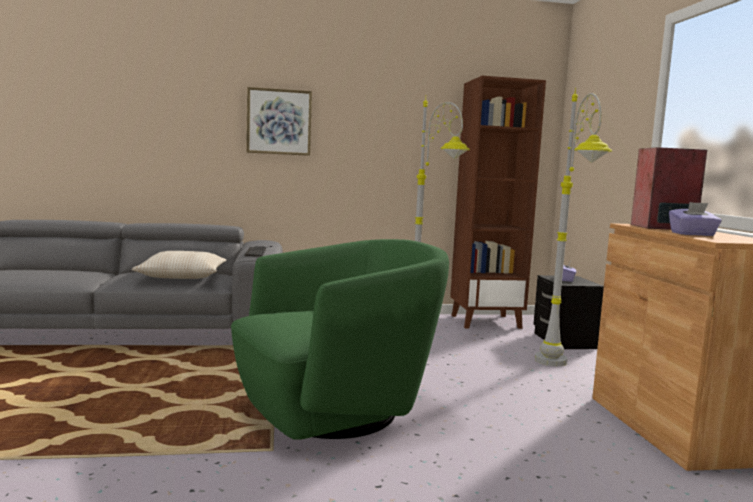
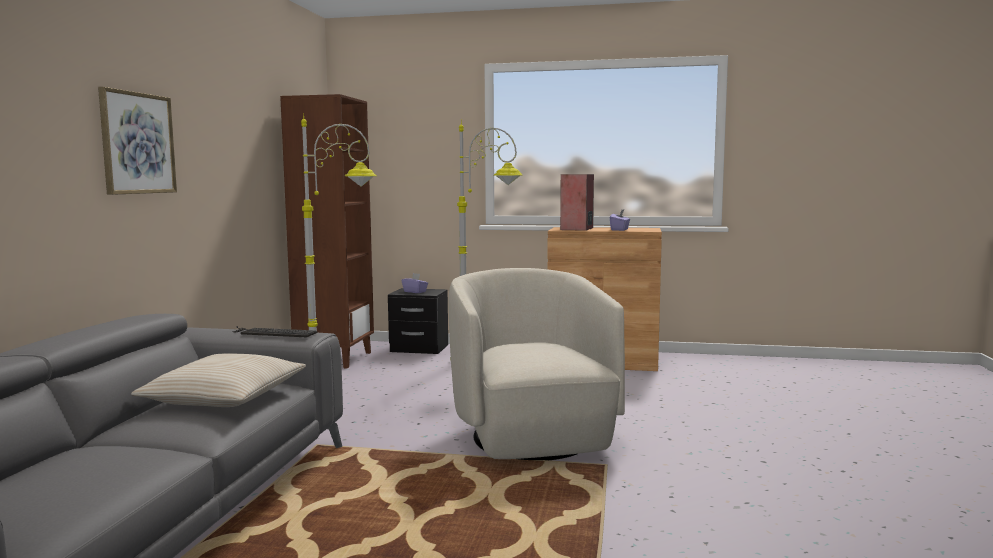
camera: 70 degrees left, 0 degrees up
green armchair [231,239,449,440] -> beige armchair [449,268,625,460]

